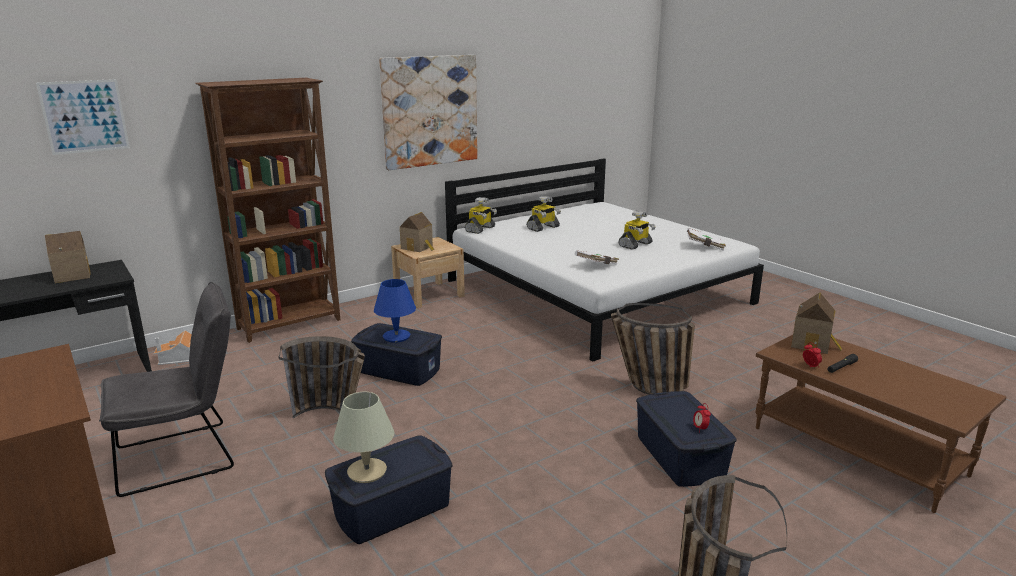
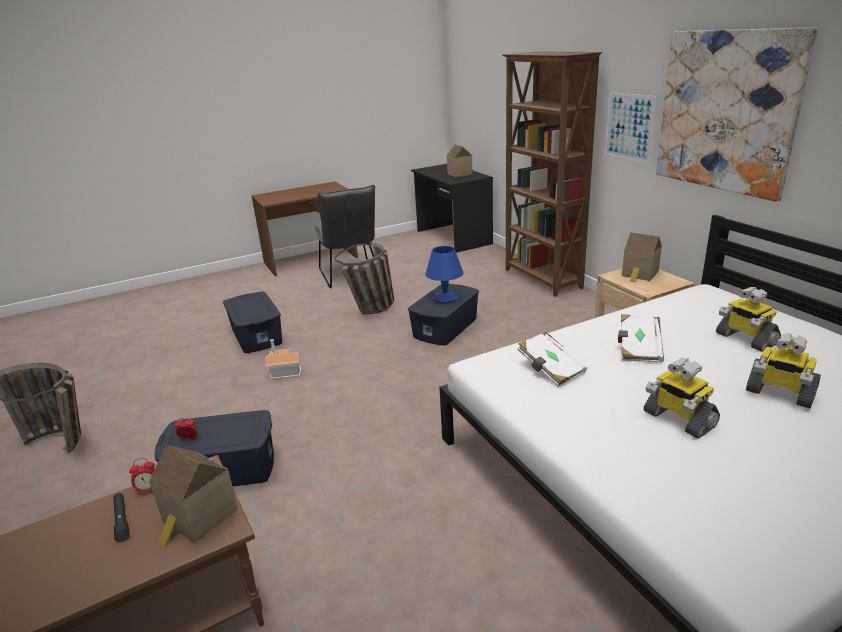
camera: 100 degrees right, 5 degrees up
picture [36,79,130,155] -> picture moved to [605,92,658,164]
toy house [154,330,192,365] -> toy house moved to [266,339,301,379]
beige table lamp [333,392,394,483] -> none
toy robot [464,197,497,234] -> toy robot moved to [746,334,821,409]
basket [611,303,695,395] -> none
white book [687,228,726,250] -> white book moved to [618,314,664,362]

